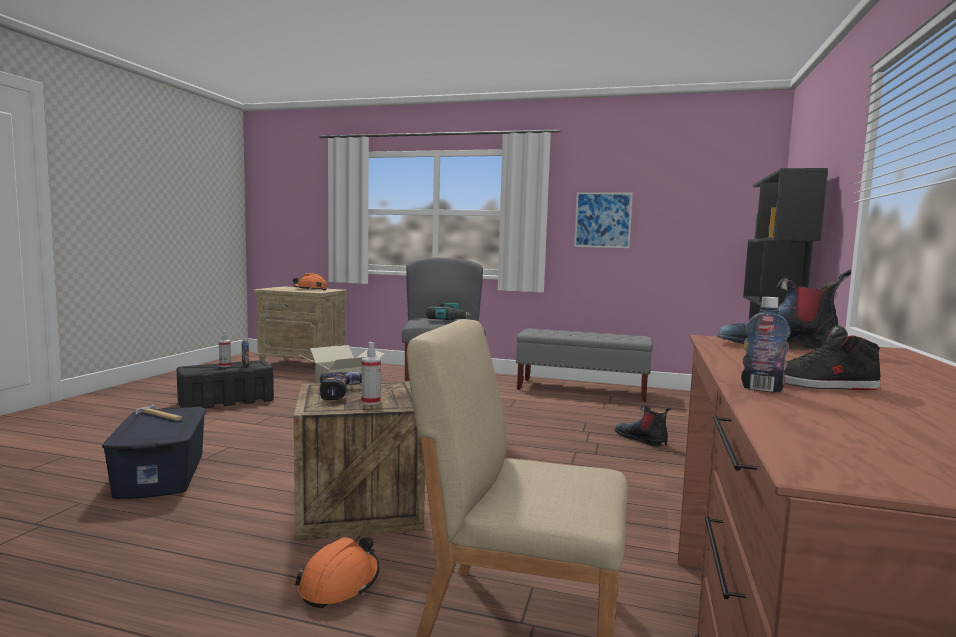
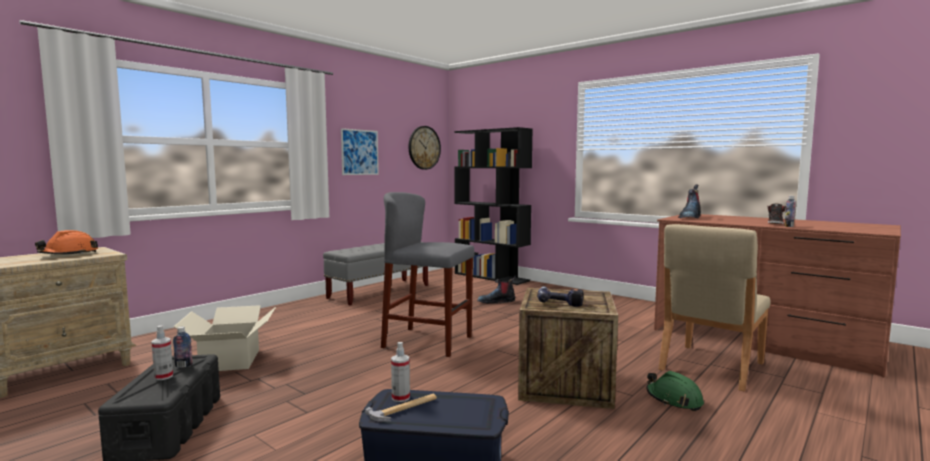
camera: 65 degrees left, 0 degrees up
orange hard hat [295,537,380,608] -> green hard hat [646,371,704,411]
spray bottle [361,342,381,405] -> spray bottle moved to [391,342,410,402]
power drill [426,302,471,320] -> none
none -> wall clock [409,126,441,170]

